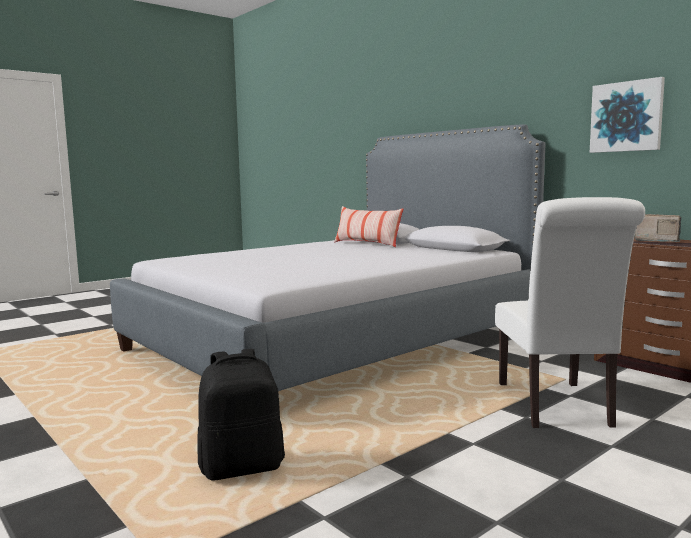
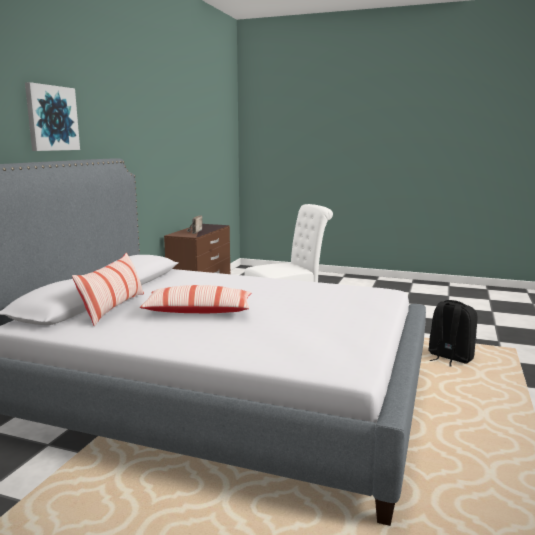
camera: 120 degrees left, 5 degrees up
picture [590,77,665,153] -> picture moved to [25,82,80,151]
none -> pillow [140,285,252,313]

